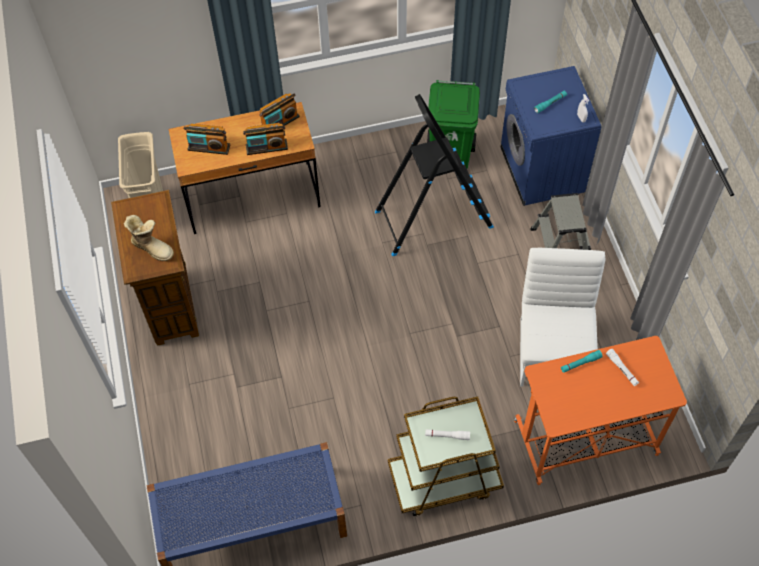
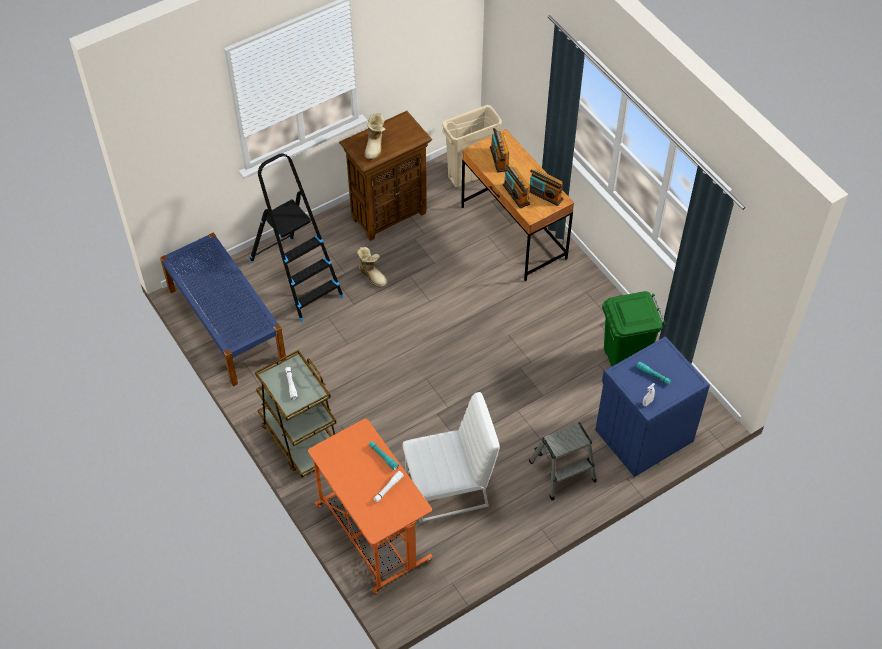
camera: 70 degrees right, 5 degrees down
black step ladder [375,94,494,256] -> black step ladder moved to [249,154,344,321]
none -> boot [357,247,387,288]

